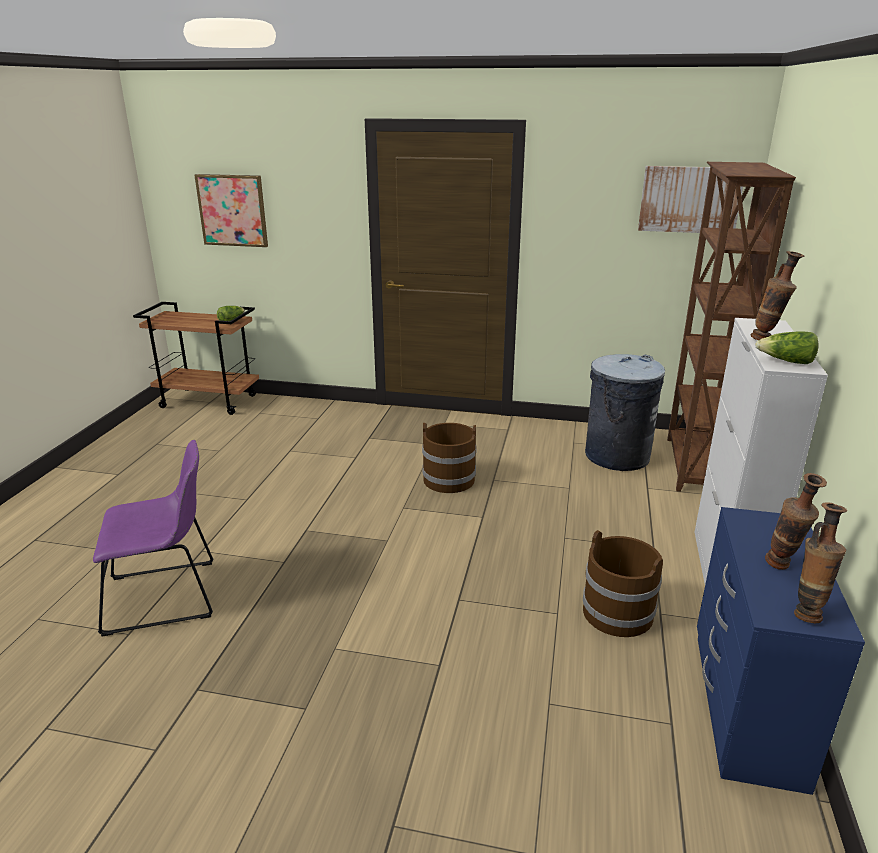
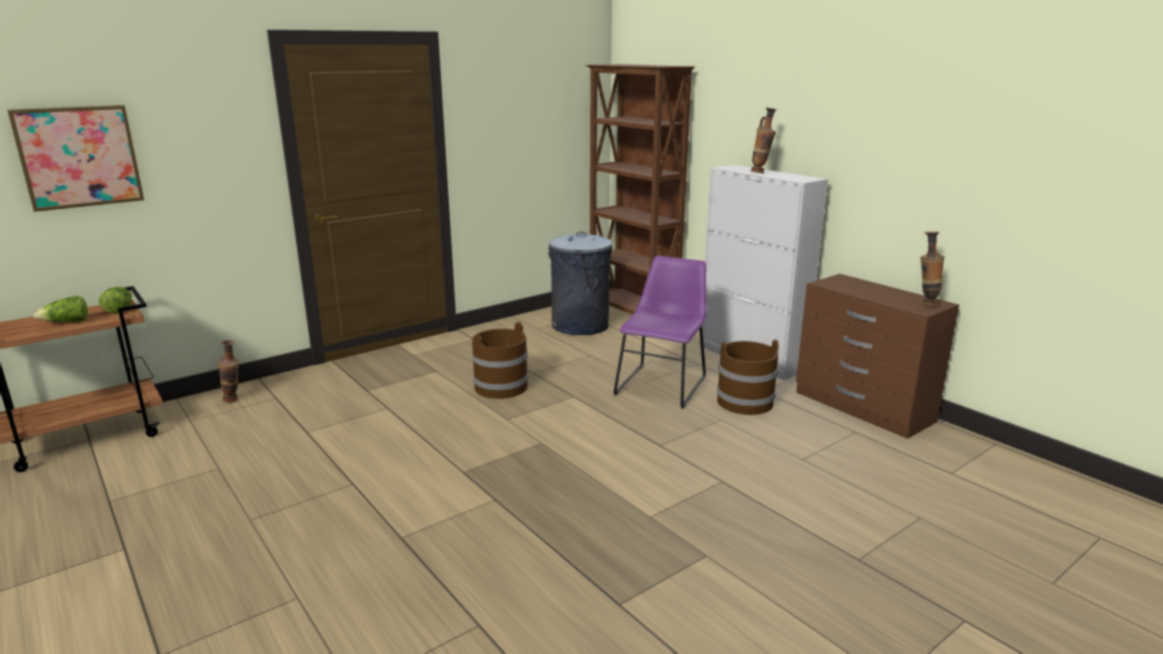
camera: 50 degrees left, 5 degrees down
purple chair [93,440,213,636] -> purple chair moved to [613,256,707,409]
picture [638,166,743,233] -> none
blue dresser [697,507,865,795] -> brown dresser [796,274,959,439]
lettuce [755,331,819,364] -> lettuce moved to [33,296,88,322]
vase [765,473,827,570] -> vase moved to [218,340,239,403]

